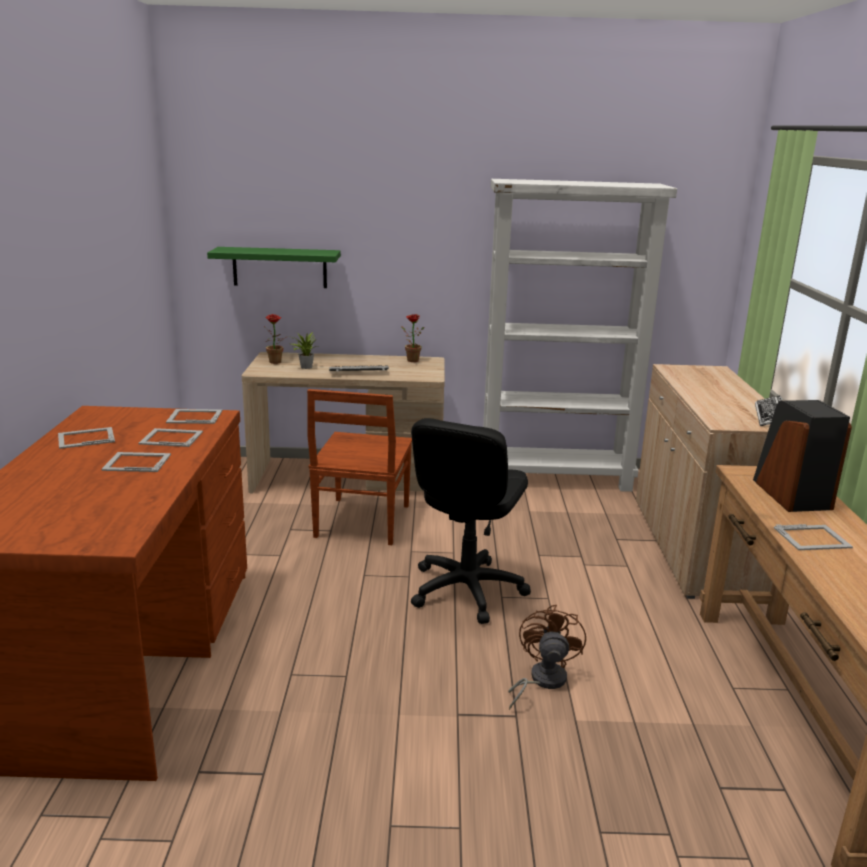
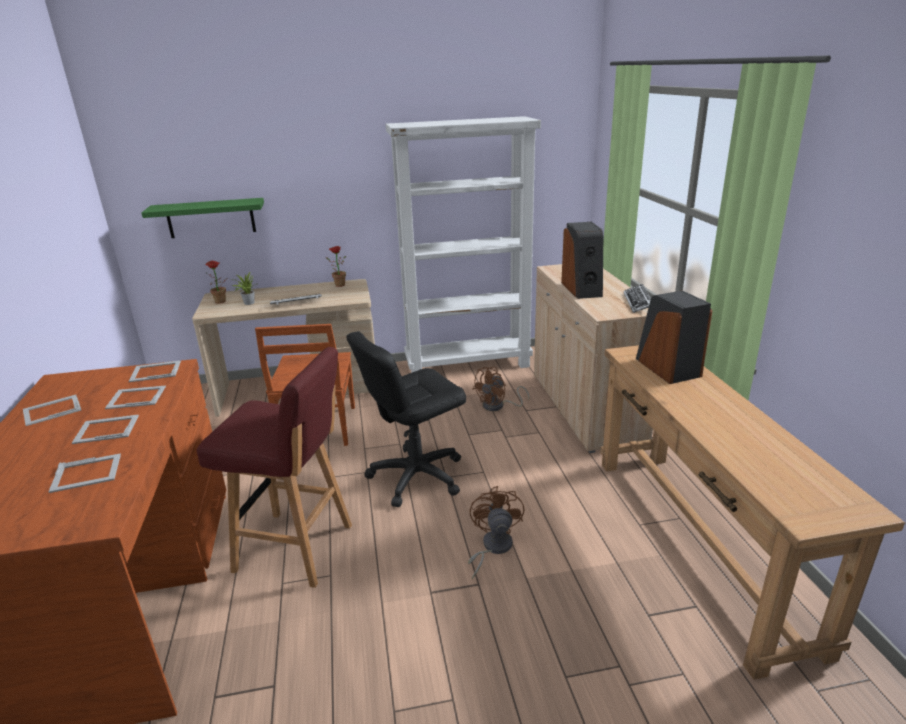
camera: 10 degrees left, 5 degrees up
black office chair [411,418,531,624] -> black office chair turned 45 degrees clockwise [346,331,466,507]
picture frame [774,524,853,550] -> picture frame moved to [49,453,121,493]
none -> red stool [197,347,352,588]
none -> brown fan [472,367,529,411]
none -> speaker [561,222,603,299]

